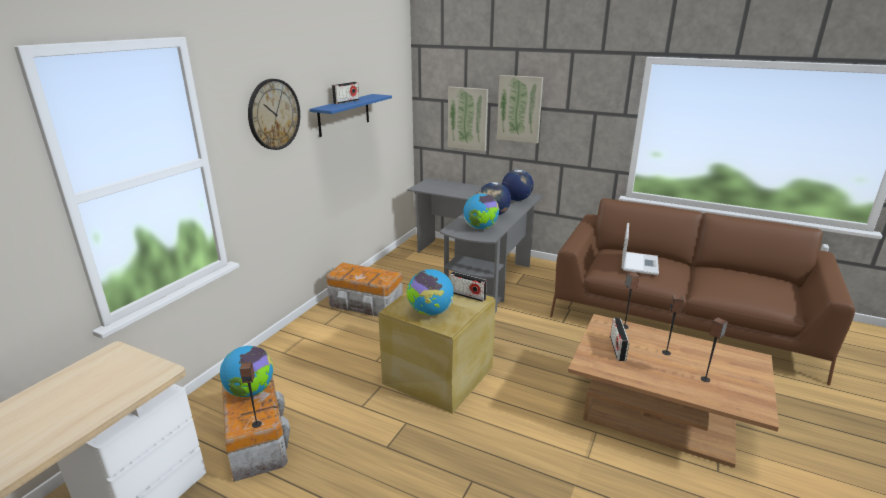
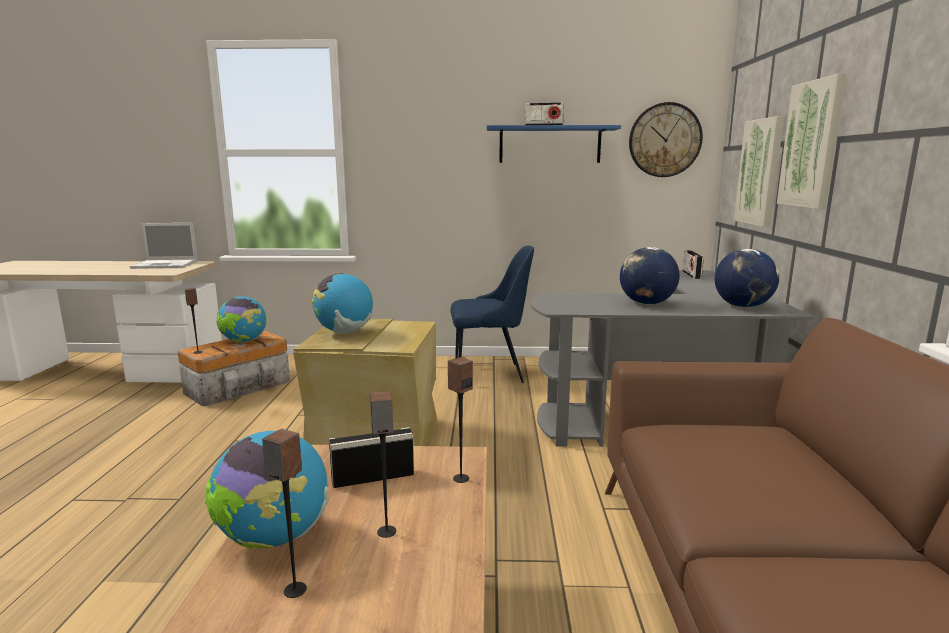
camera: 65 degrees right, 10 degrees down
wall clock [248,79,300,150] -> wall clock moved to [629,102,703,177]
storage box [326,262,403,317] -> blue chair [450,246,534,383]
radio [450,272,487,302] -> radio moved to [683,250,704,279]
globe [463,194,499,229] -> globe moved to [205,431,328,549]
laptop [622,223,659,275] -> laptop moved to [130,223,197,269]

